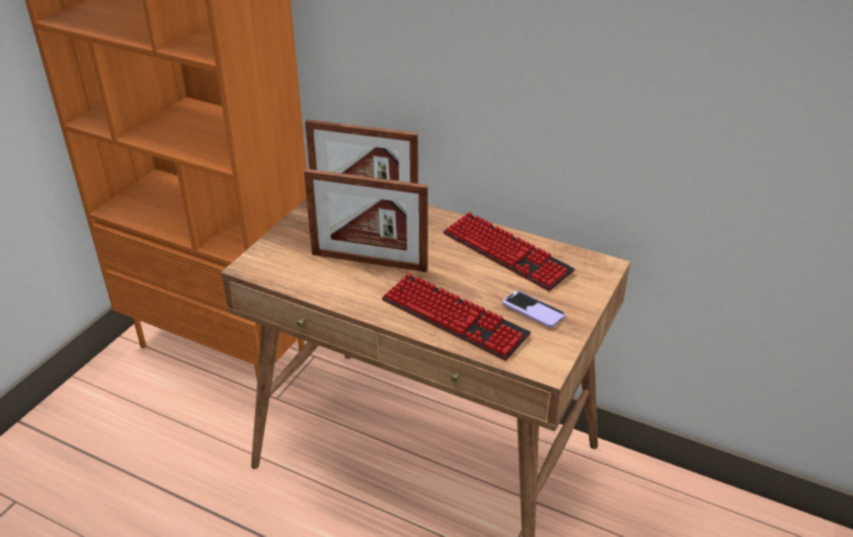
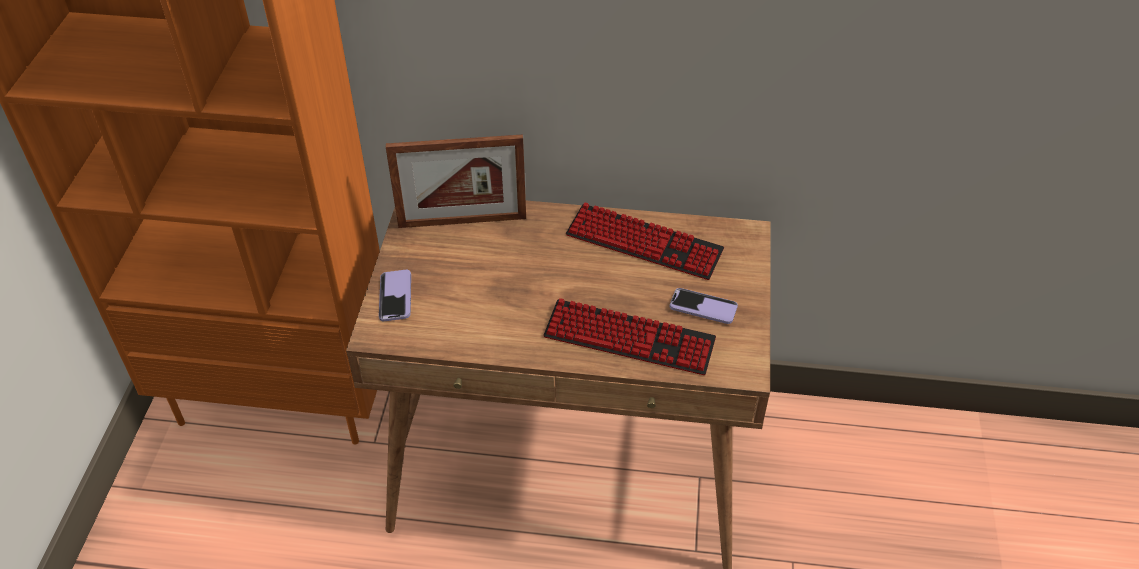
camera: 20 degrees left, 10 degrees up
picture frame [304,169,428,272] -> none
none -> phone [379,270,411,321]

